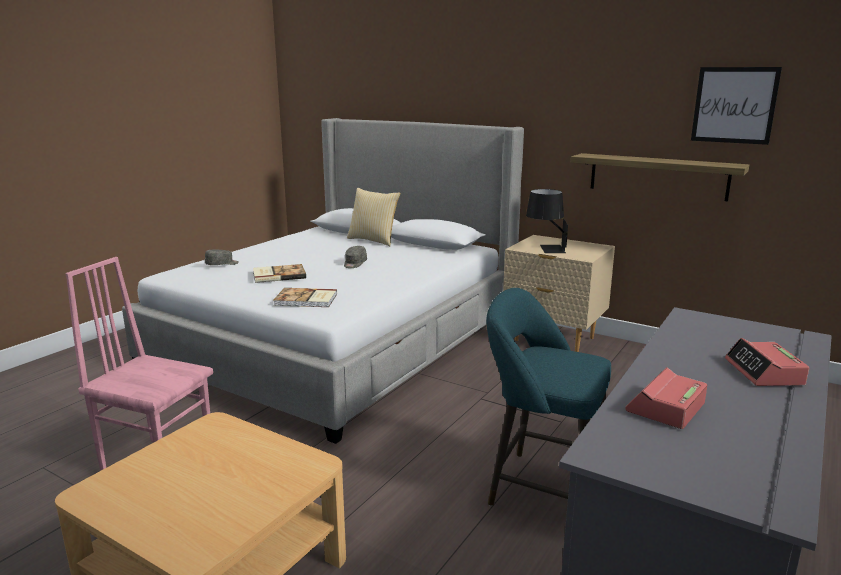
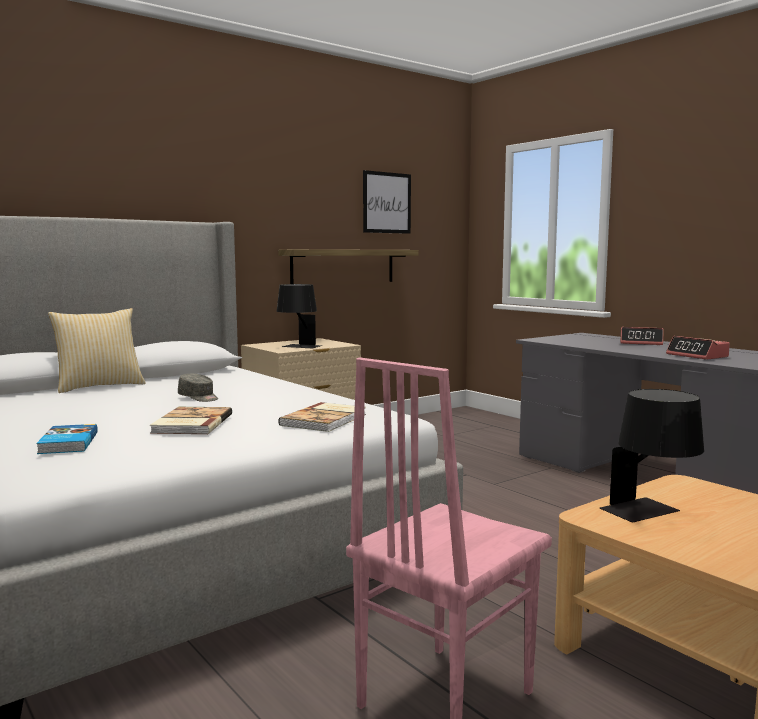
camera: 70 degrees left, 10 degrees down
grey cap [205,250,239,265] -> book [36,424,98,454]
turquoise stool [486,288,611,506] -> none
none -> black table lamp [600,389,704,522]

